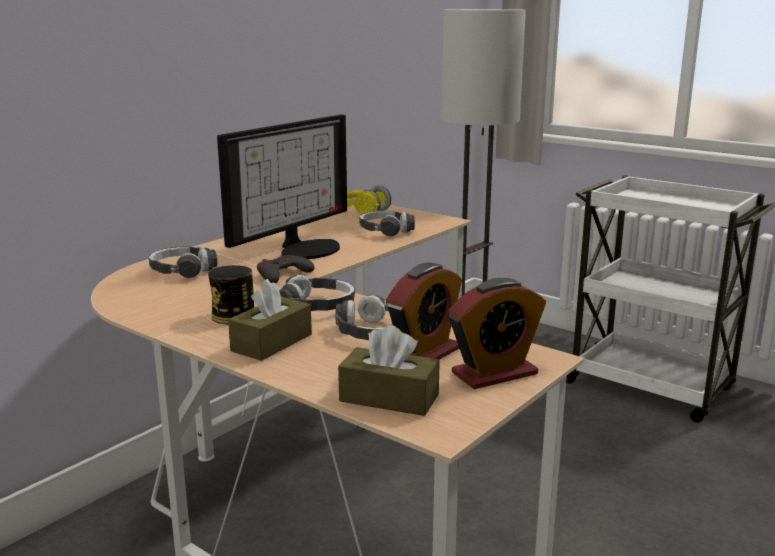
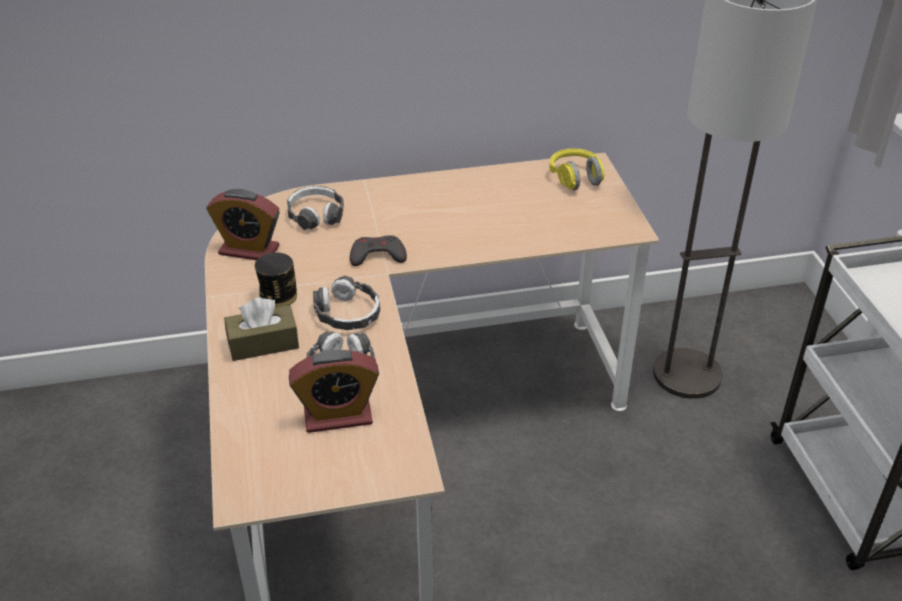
camera: 40 degrees right, 20 degrees up
monitor [217,114,347,259] -> none
brown tissue box [338,325,440,416] -> none
headphones [359,211,415,236] -> none
alarm clock [448,278,546,389] -> alarm clock moved to [206,189,280,260]

